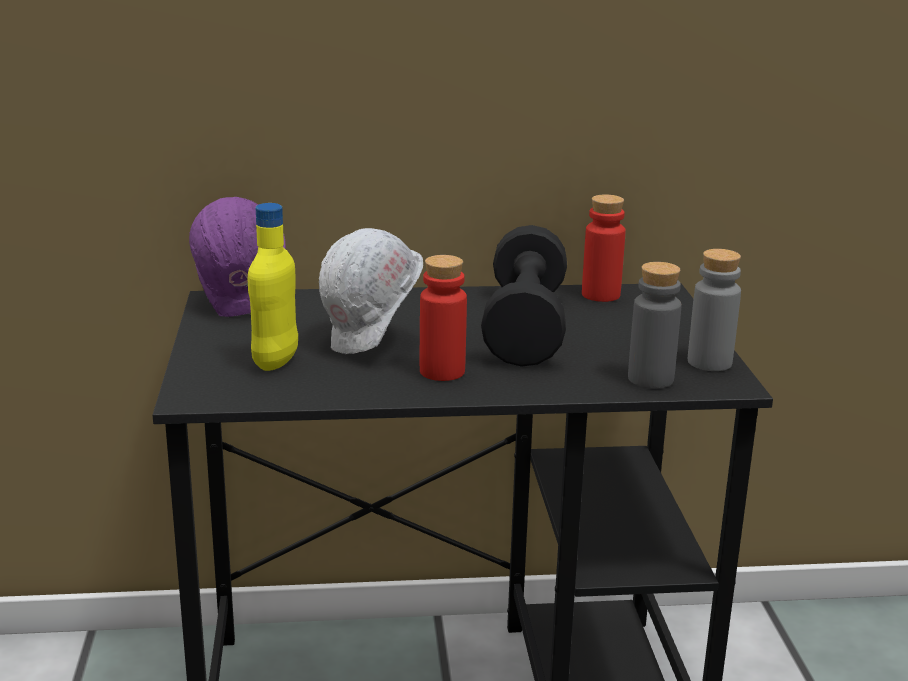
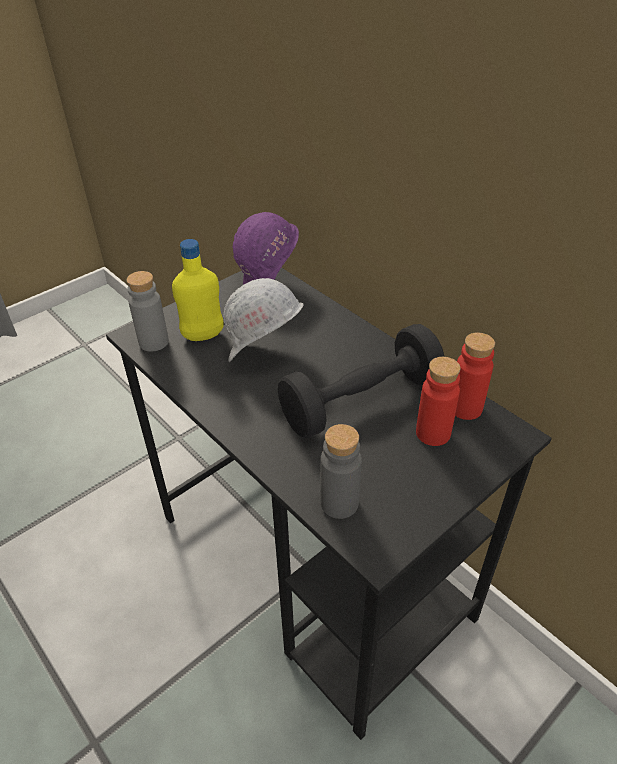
camera: 55 degrees right, 20 degrees up
red bottle [420,255,467,381] -> red bottle moved to [416,357,461,446]
grey bottle [688,249,741,371] -> grey bottle moved to [126,271,169,352]

